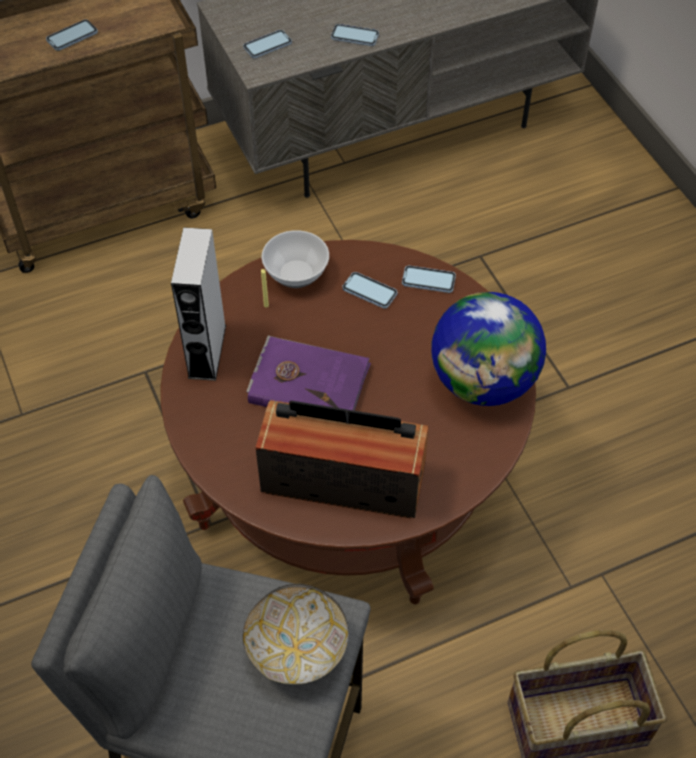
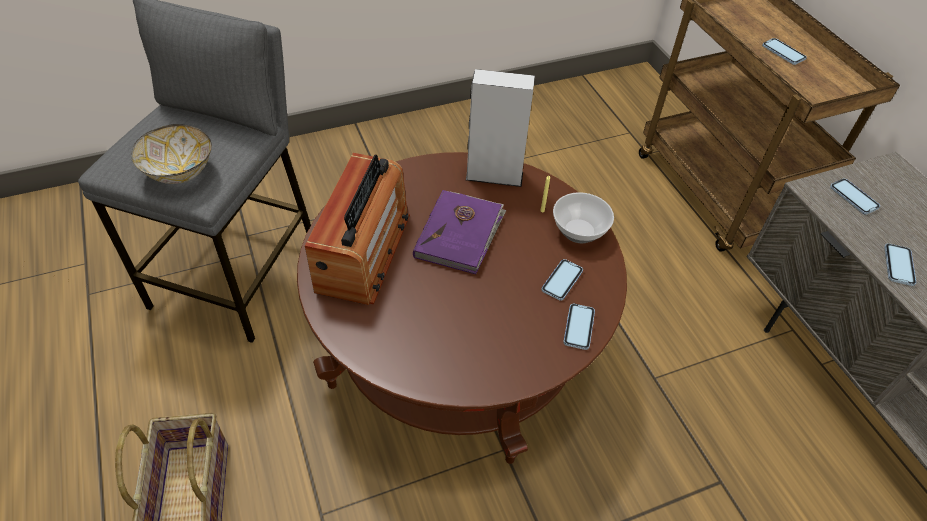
camera: 90 degrees right, 5 degrees down
globe [431,292,546,406] -> none

